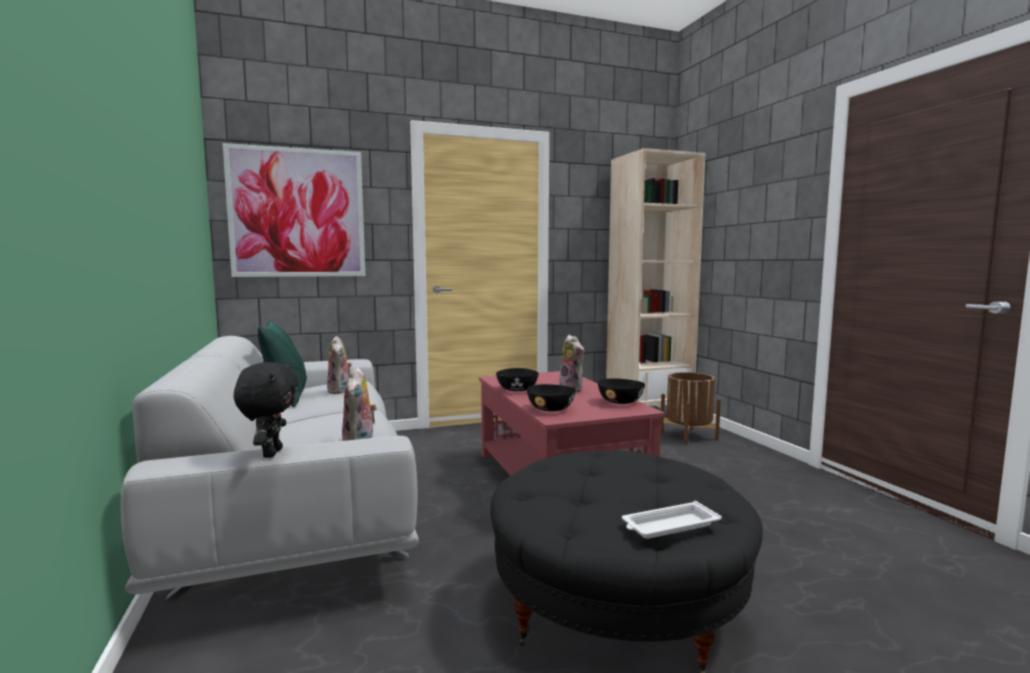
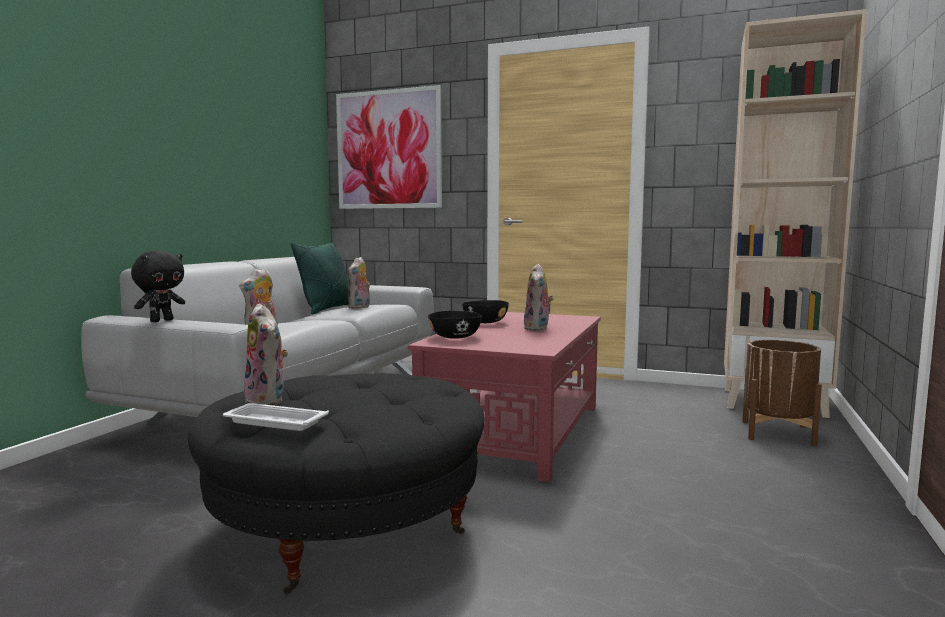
camera: 40 degrees right, 0 degrees up
black bowl [598,378,645,404] -> none
none -> plush toy [244,303,288,405]

